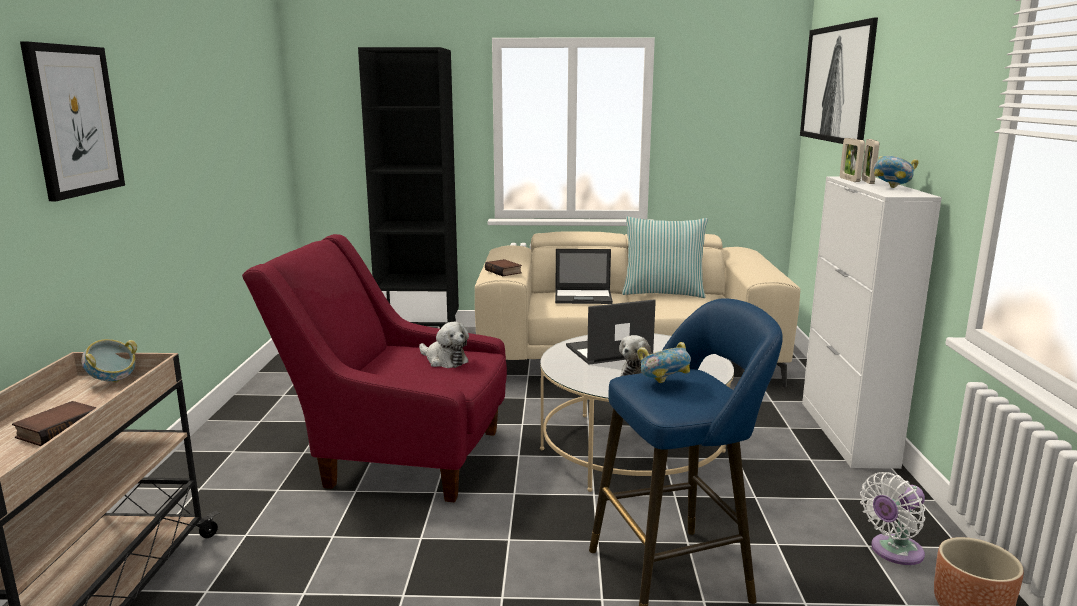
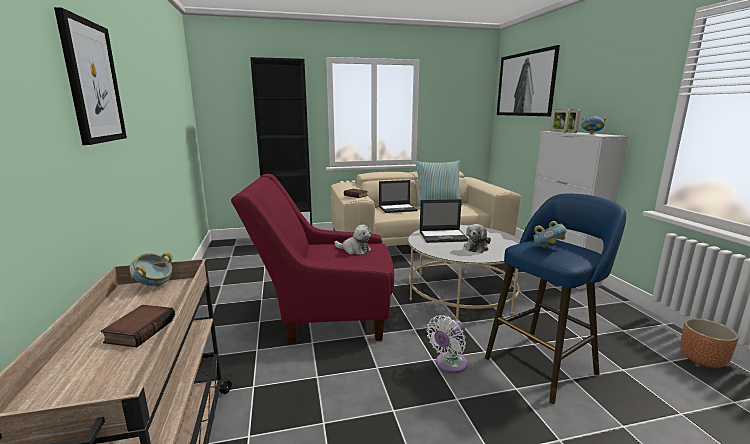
camera: 15 degrees left, 0 degrees up
laptop [566,299,656,365] -> laptop turned 150 degrees counterclockwise [419,199,469,243]
white fan [860,472,925,565] -> white fan moved to [427,315,468,373]

